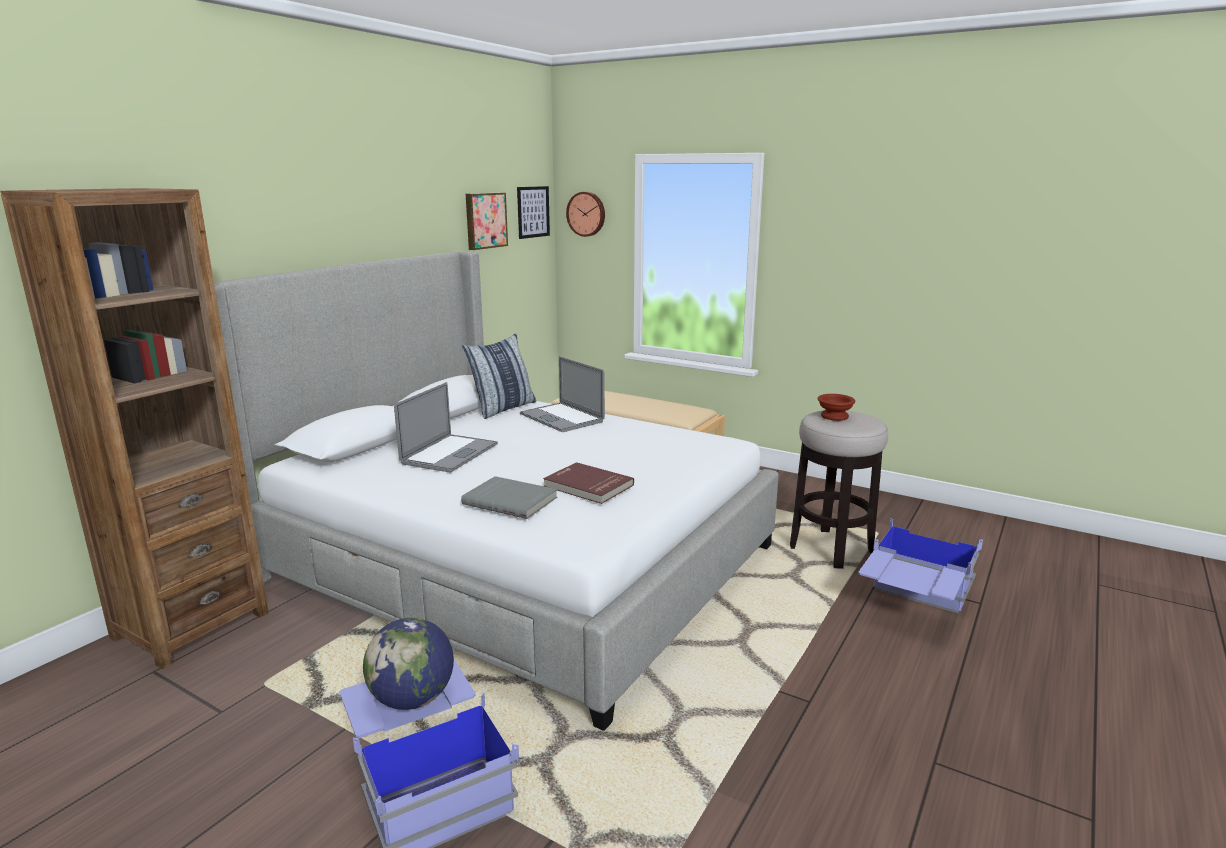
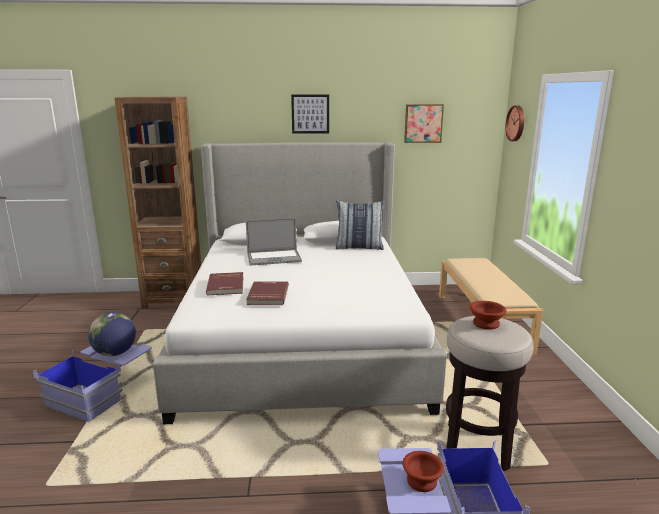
camera: 55 degrees right, 0 degrees up
grey book [461,476,557,519] -> red book [206,272,243,295]
picture [517,186,550,239] -> picture moved to [291,95,329,134]
laptop [520,356,605,432] -> none
none -> brown bowl [402,451,444,492]

